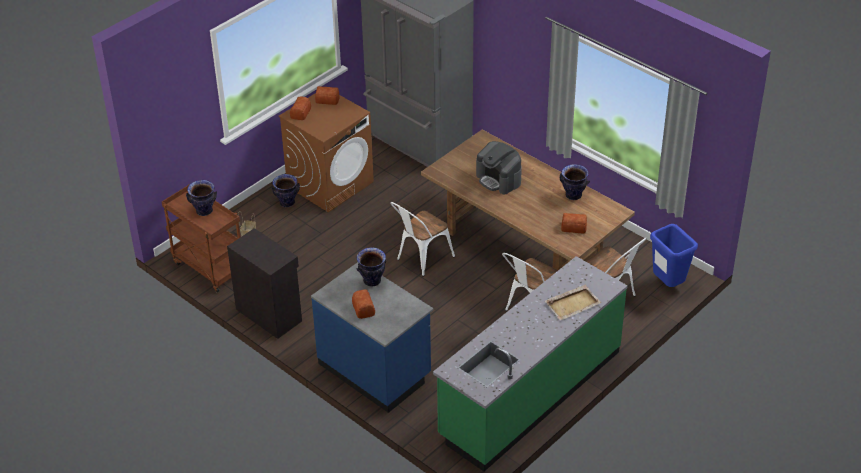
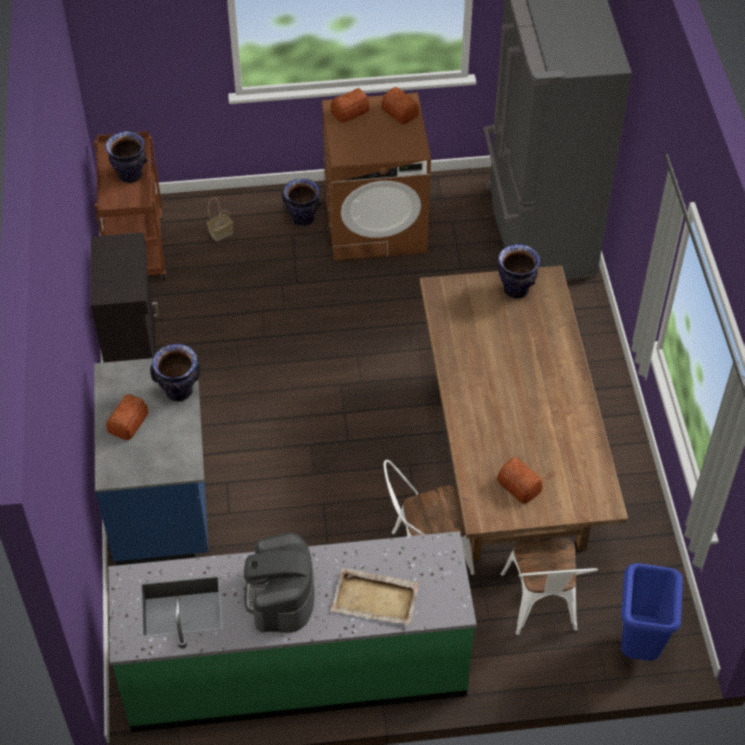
camera: 40 degrees right, 10 degrees up
white chair [390,202,455,277] -> none
coffee machine [476,141,522,194] -> coffee machine moved to [244,532,314,633]
vase [560,164,590,200] -> vase moved to [498,244,540,299]

